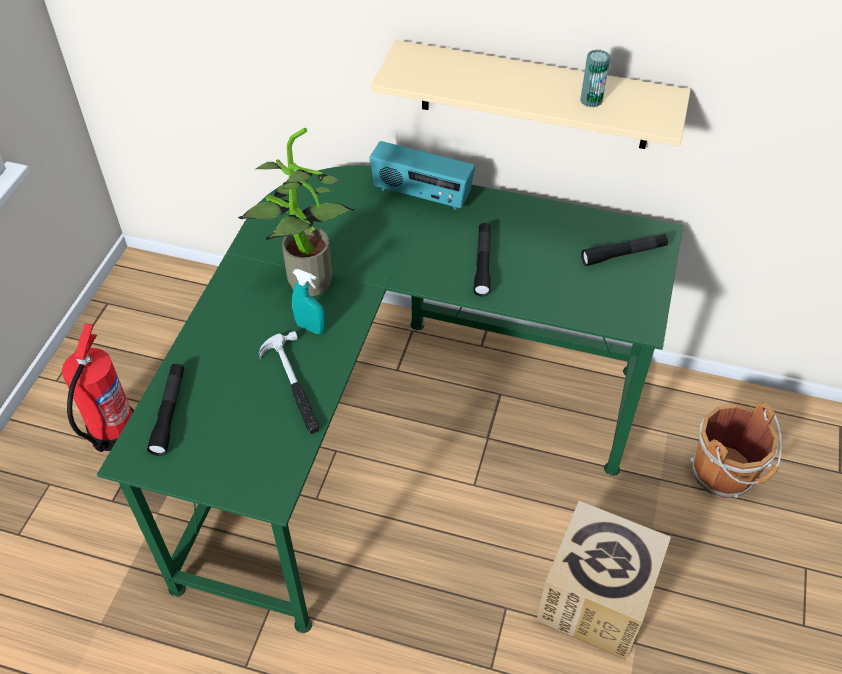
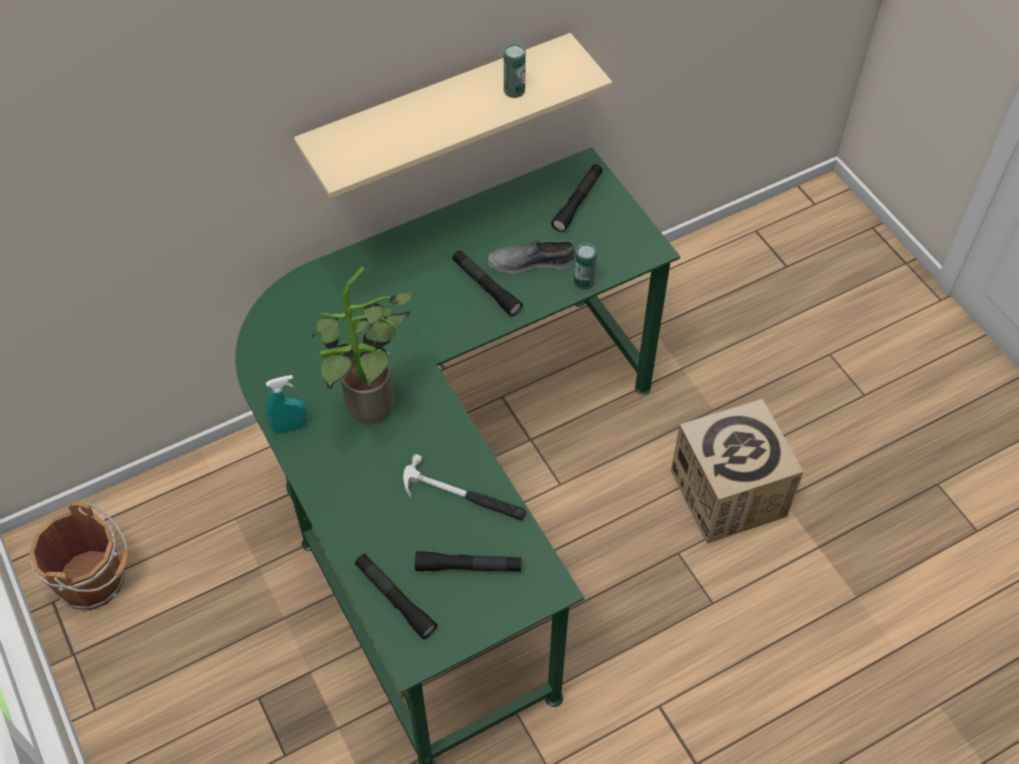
camera: 45 degrees left, 5 degrees up
fire extinguisher [62,323,134,452] -> none
turquoise spray bottle [292,269,325,334] -> turquoise spray bottle moved to [266,375,307,434]
radio [370,141,475,210] -> none
brown bucket [690,402,782,498] -> brown bucket moved to [29,501,129,610]
none -> black flashlight [415,551,521,572]
none -> grey shoe [488,240,575,274]
none -> can [574,243,597,290]

